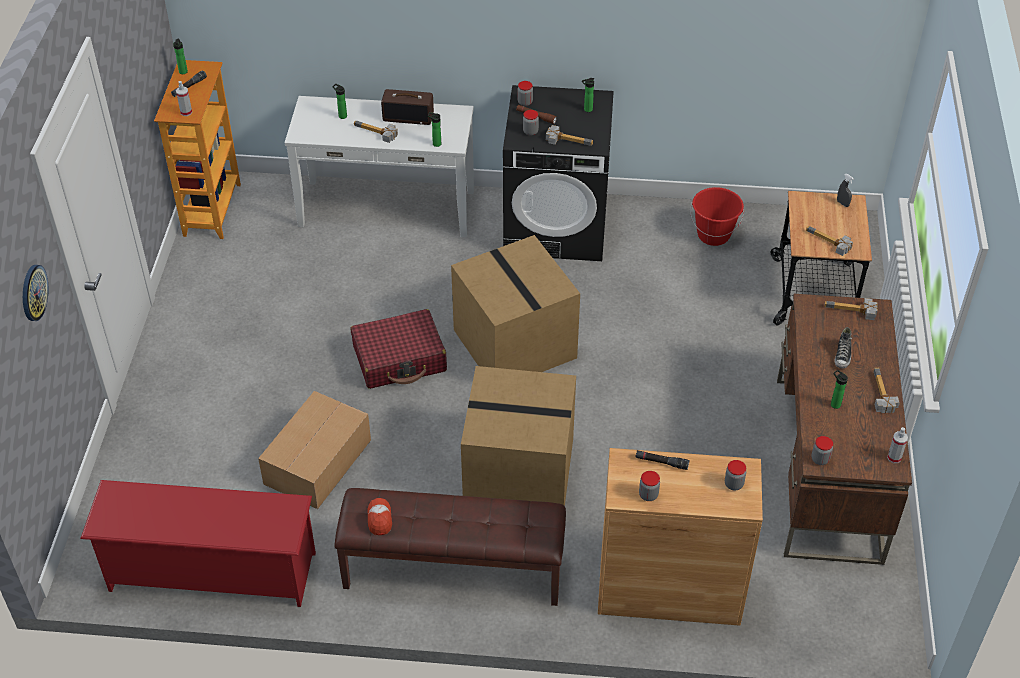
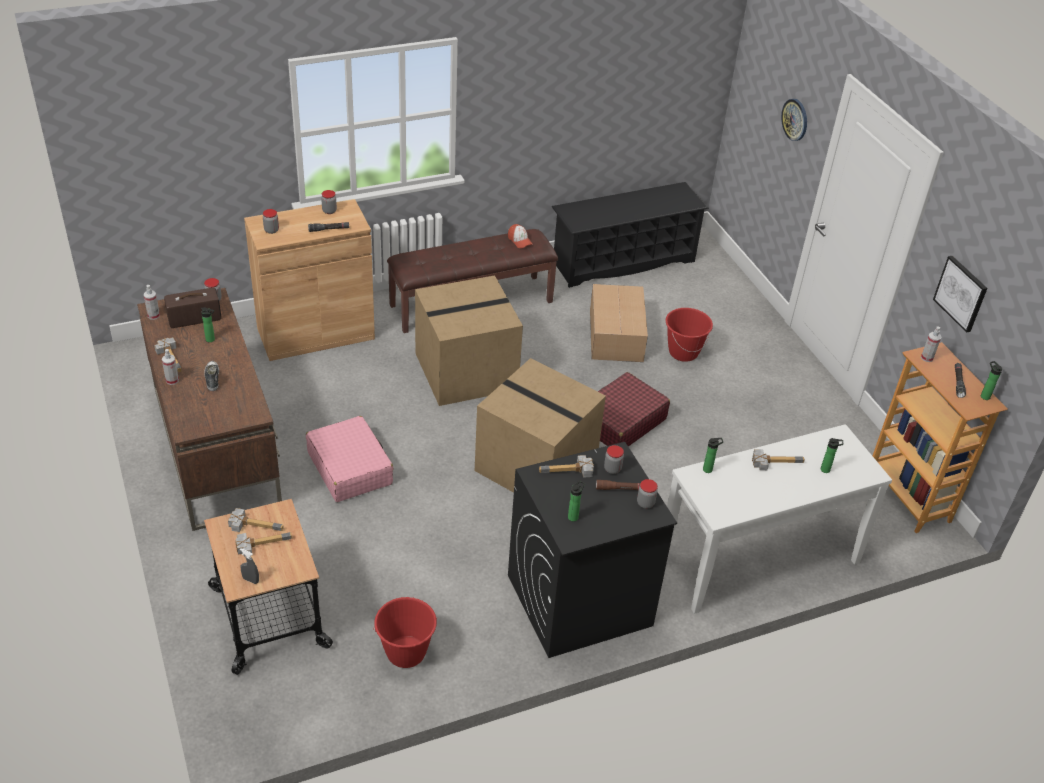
camera: 150 degrees right, 5 degrees down
red shoe rack [80,480,316,607] -> black shoe rack [552,182,709,288]
radio [381,89,434,125] -> radio moved to [164,288,222,328]
hammer [824,298,878,320] -> hammer moved to [235,532,292,557]
none -> spray bottle [162,349,179,385]
none -> pink suitcase [306,416,393,502]
none -> red bucket [666,308,713,362]
none -> picture [933,256,987,333]

